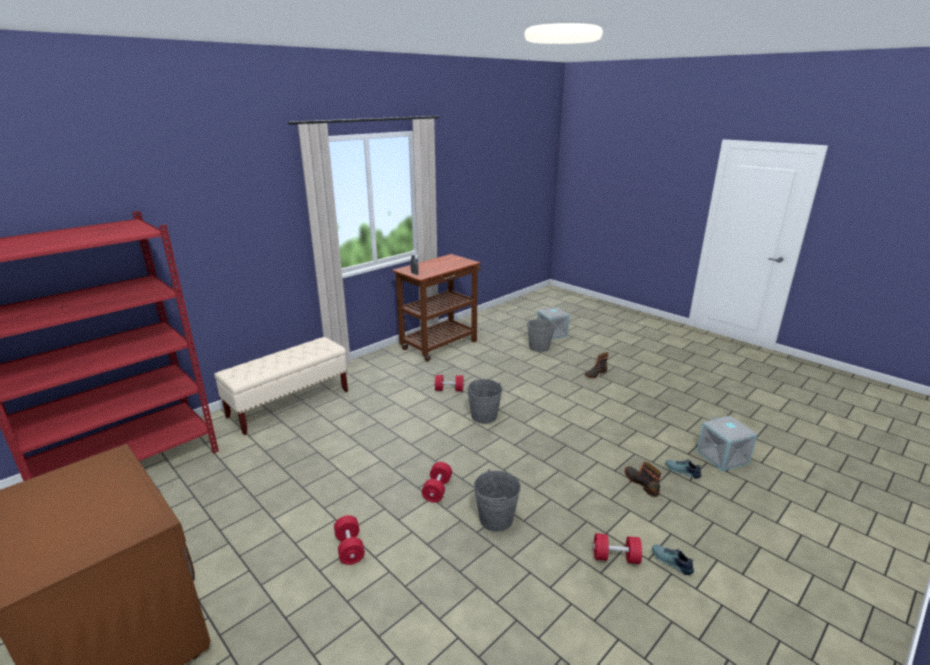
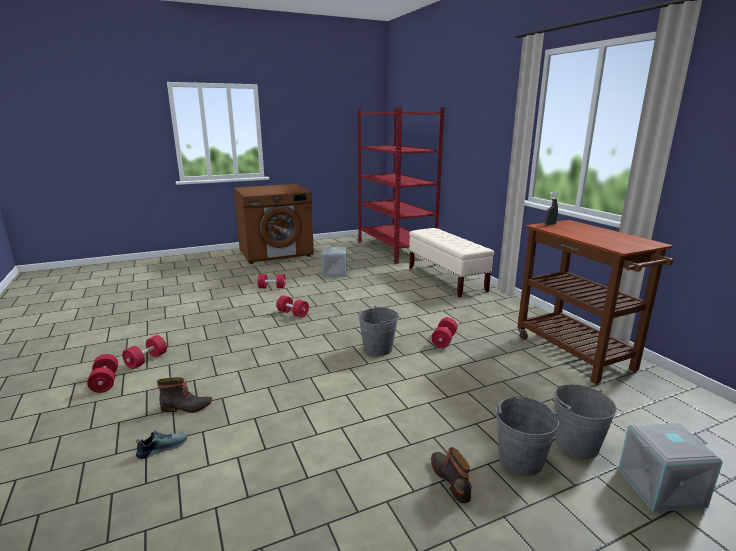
camera: 110 degrees right, 5 degrees down
grey bucket [474,469,521,532] -> grey bucket moved to [496,396,559,476]
shoe [652,544,694,575] -> red dumbbell [87,354,118,393]
grey storage box [697,416,757,471] -> grey storage box moved to [321,247,348,277]

